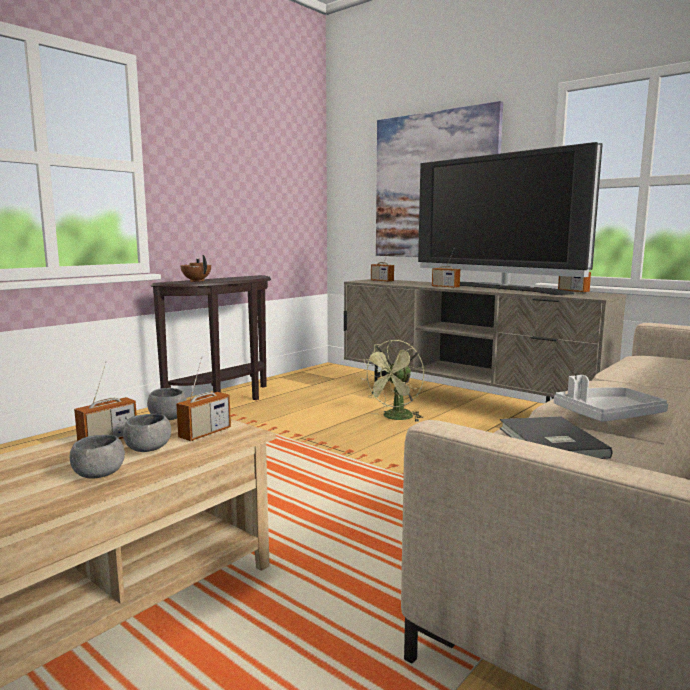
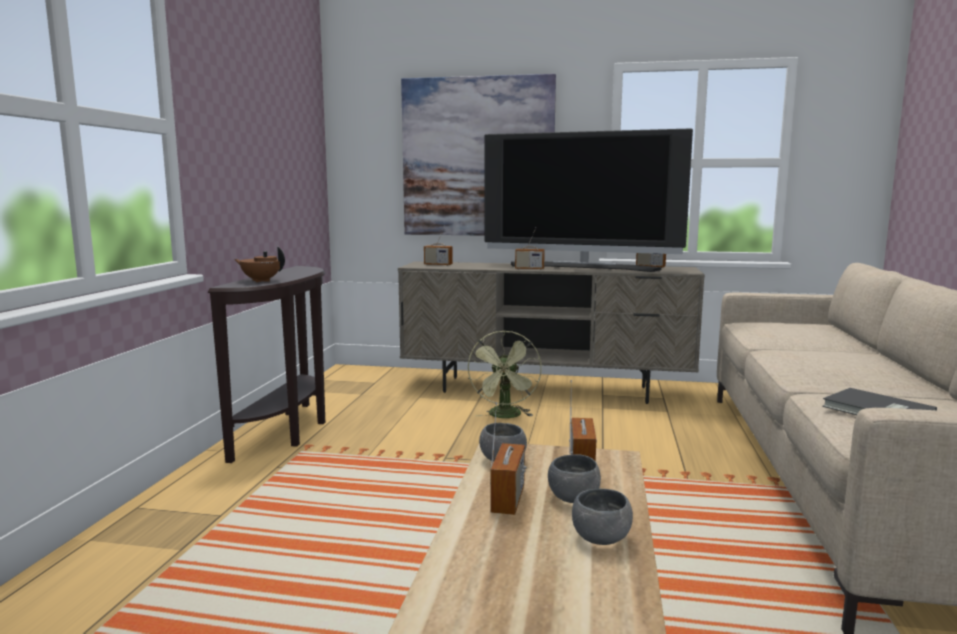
camera: 30 degrees left, 0 degrees up
grey tray [554,375,668,422] -> none

